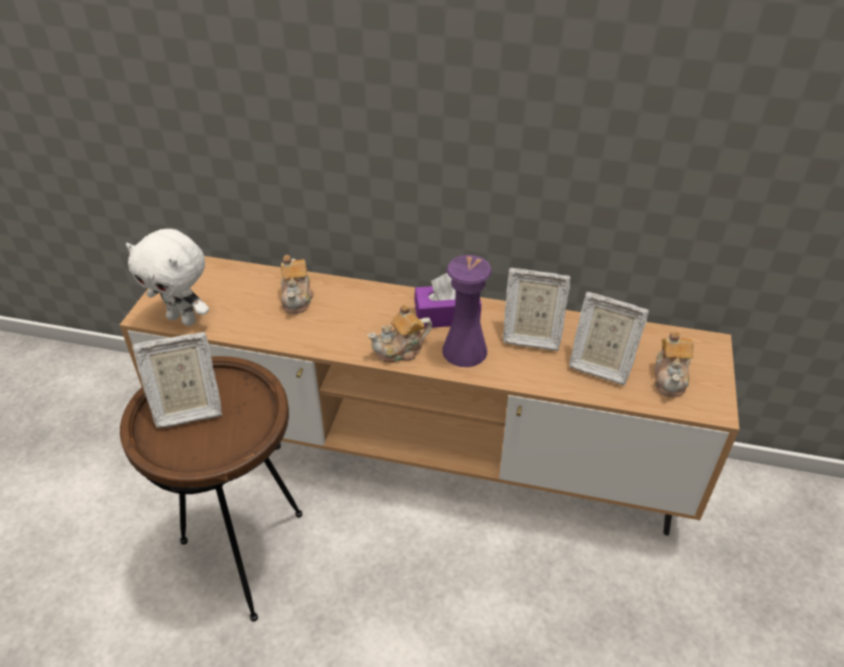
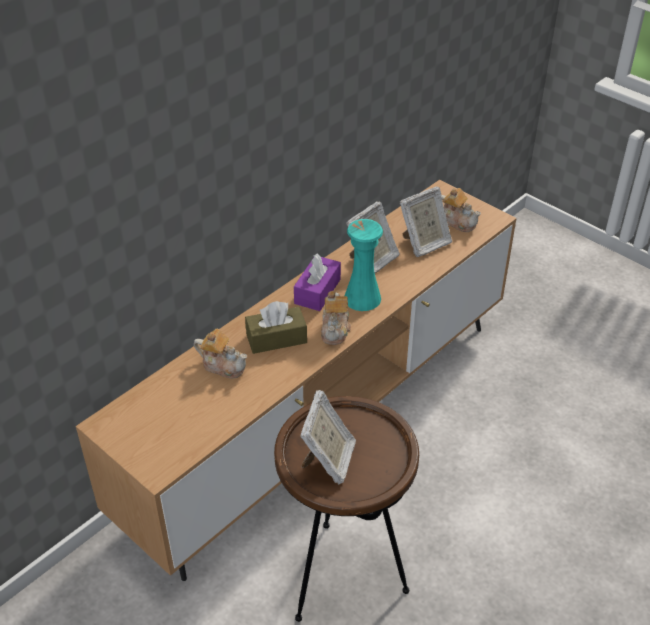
camera: 60 degrees left, 0 degrees up
white plush toy [126,229,209,326] -> none
purple vase [442,255,491,367] -> turquoise vase [344,219,383,311]
none -> brown tissue box [245,301,307,354]

